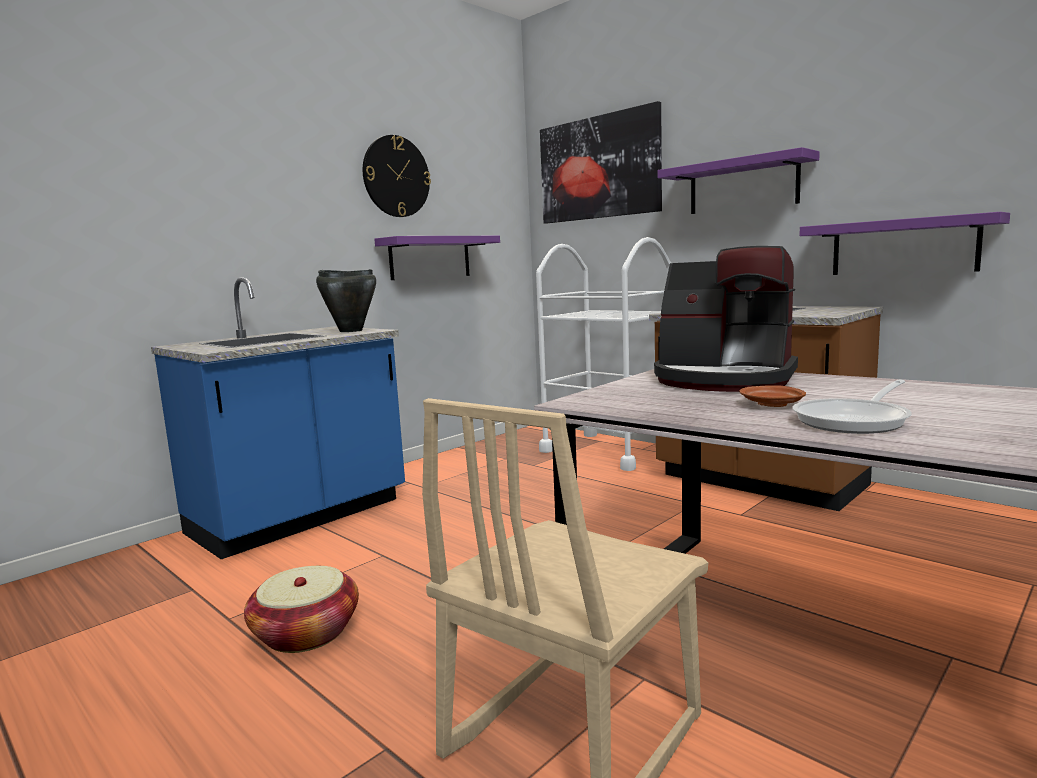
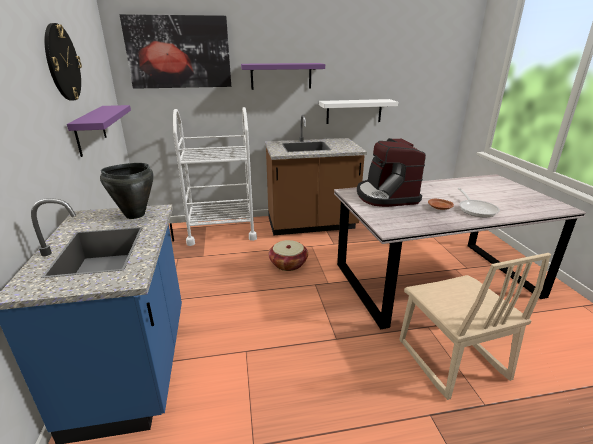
camera: 55 degrees left, 15 degrees up
basket [244,566,359,653] -> basket moved to [269,240,308,271]
coffee machine [654,246,798,392] -> coffee machine turned 105 degrees clockwise [357,138,426,207]
purple shelf [800,212,1010,275] -> white shelf [319,99,398,124]

